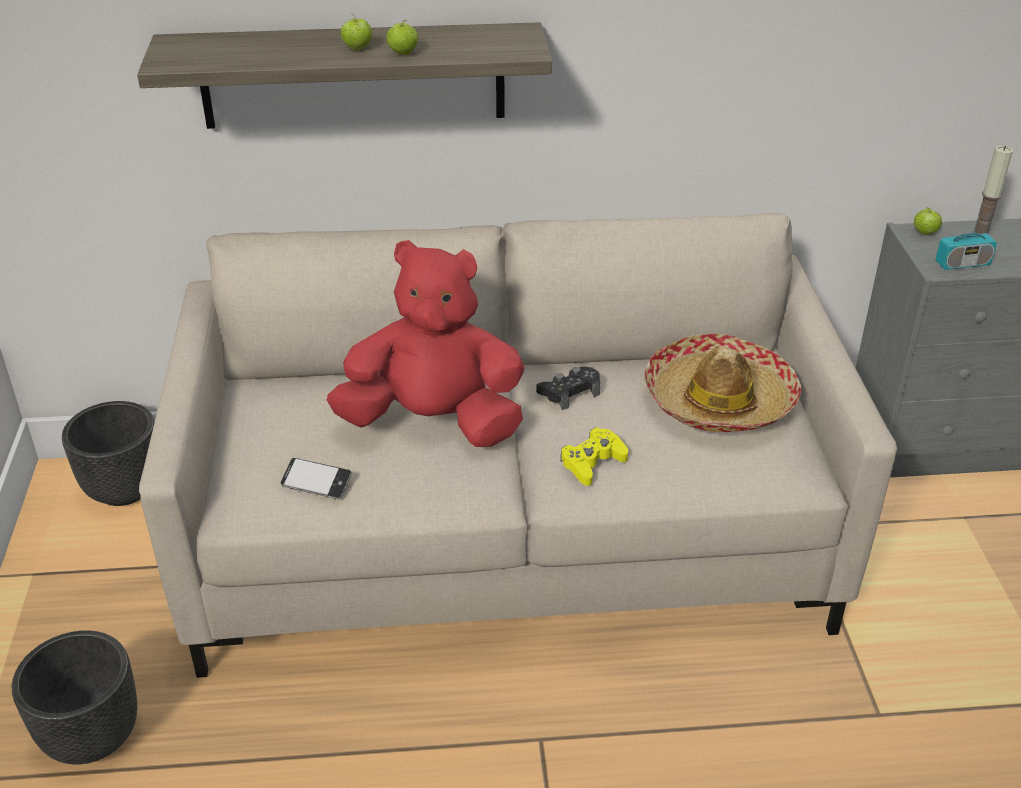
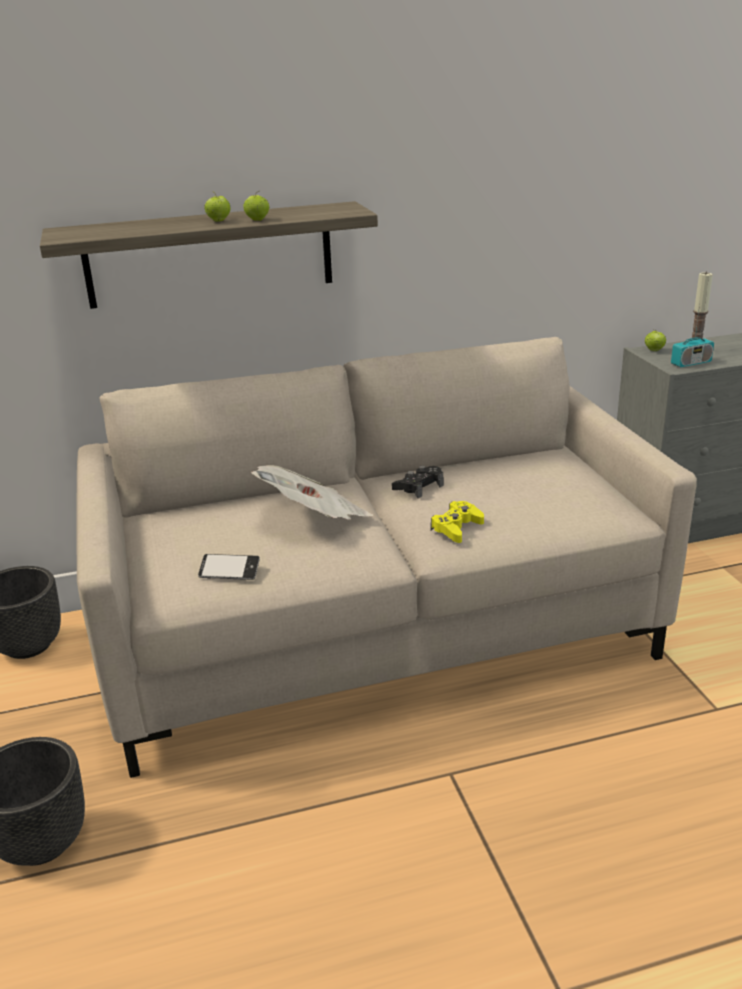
camera: 10 degrees left, 10 degrees down
red plush toy [327,240,525,447] -> newspaper [251,465,373,520]
hat [644,333,801,432] -> none

